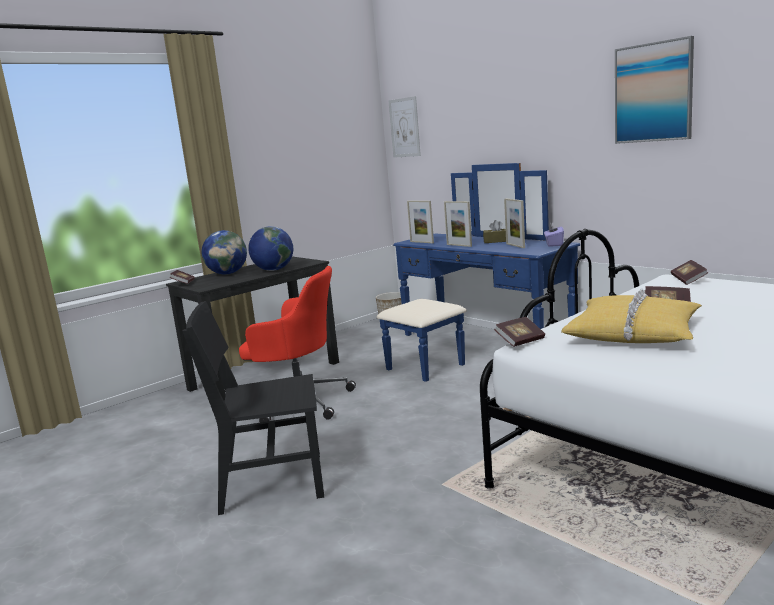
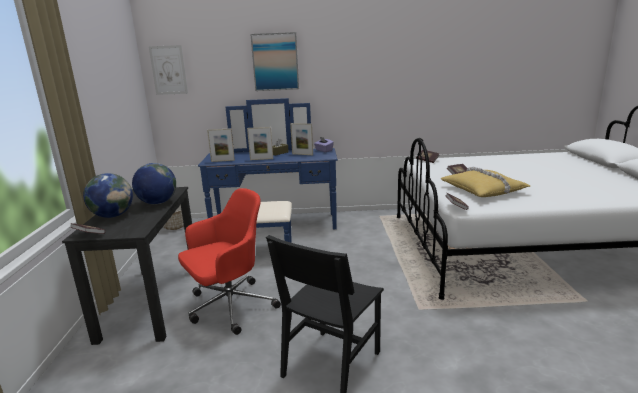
camera: 50 degrees left, 5 degrees up
picture [615,36,694,144] -> picture moved to [250,32,299,91]

